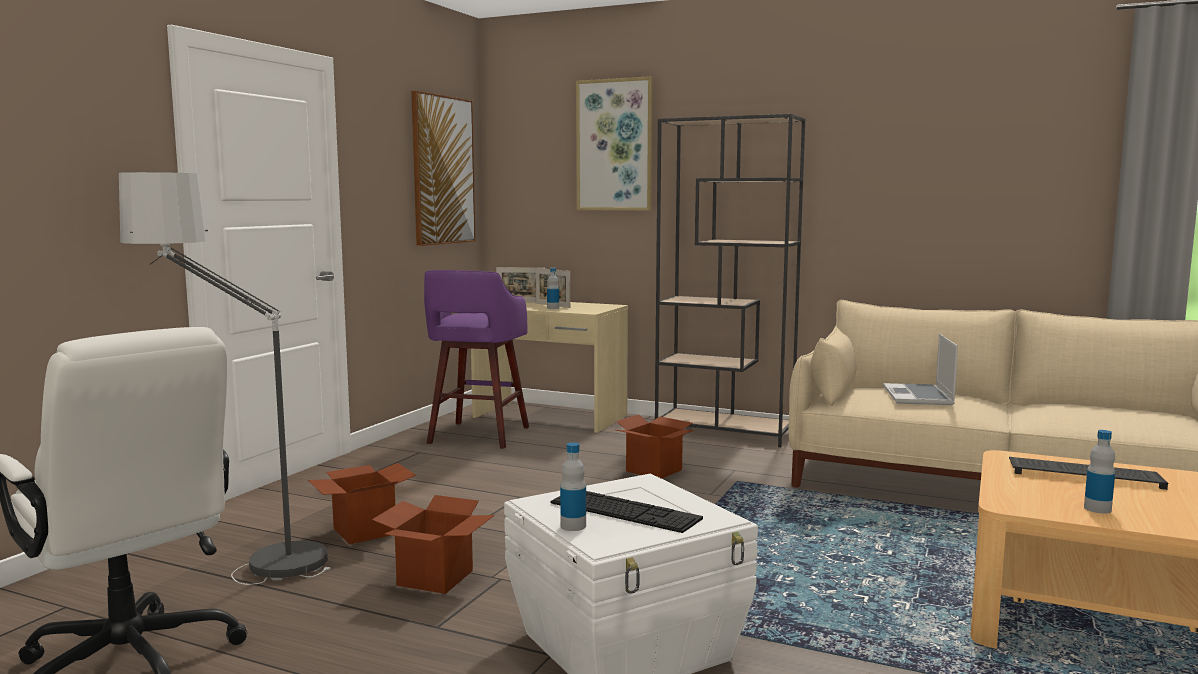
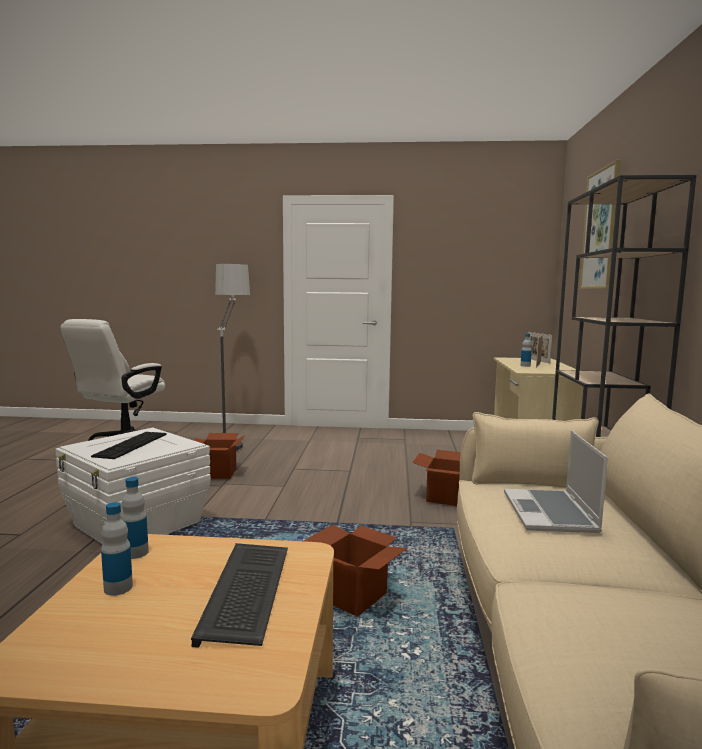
camera: 70 degrees right, 0 degrees up
cardboard box [308,463,416,545] -> cardboard box moved to [304,525,407,617]
picture [411,91,476,246] -> none
purple stool [424,270,529,449] -> none
bottle [560,442,586,531] -> bottle moved to [121,477,149,559]
laptop [883,334,958,405] -> laptop turned 75 degrees counterclockwise [504,431,608,533]

